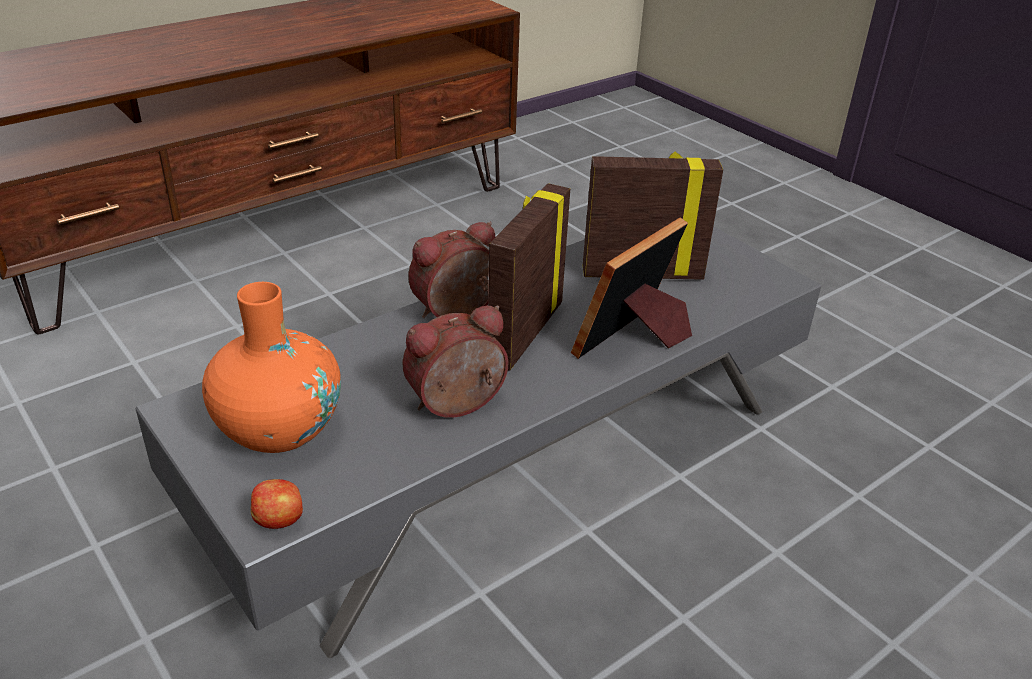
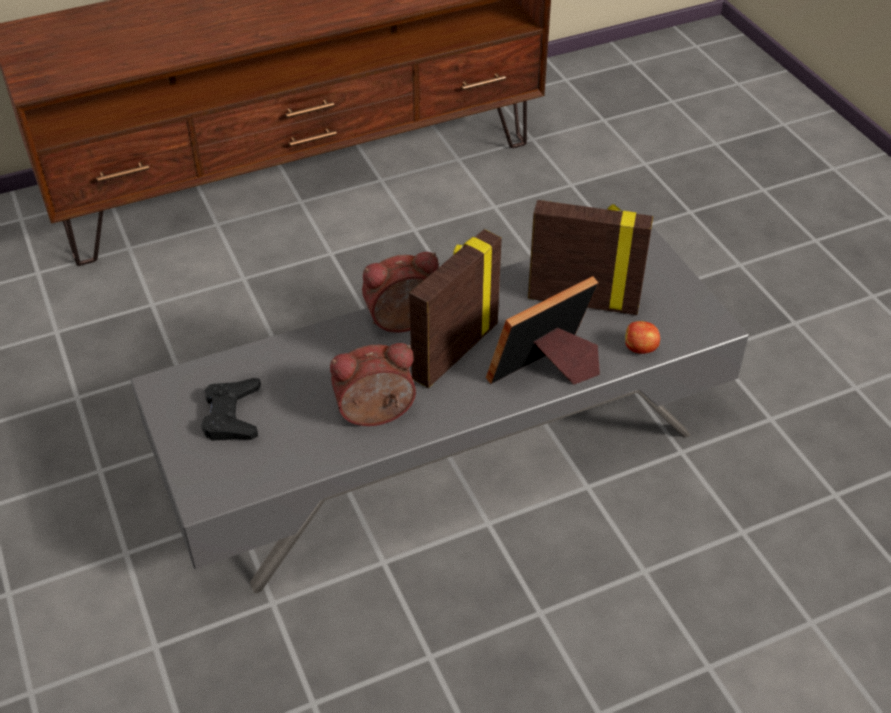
camera: 15 degrees right, 10 degrees up
orange vase [202,282,341,453] -> black game controller [201,378,261,440]
apple [251,479,303,529] -> apple moved to [625,321,660,354]

